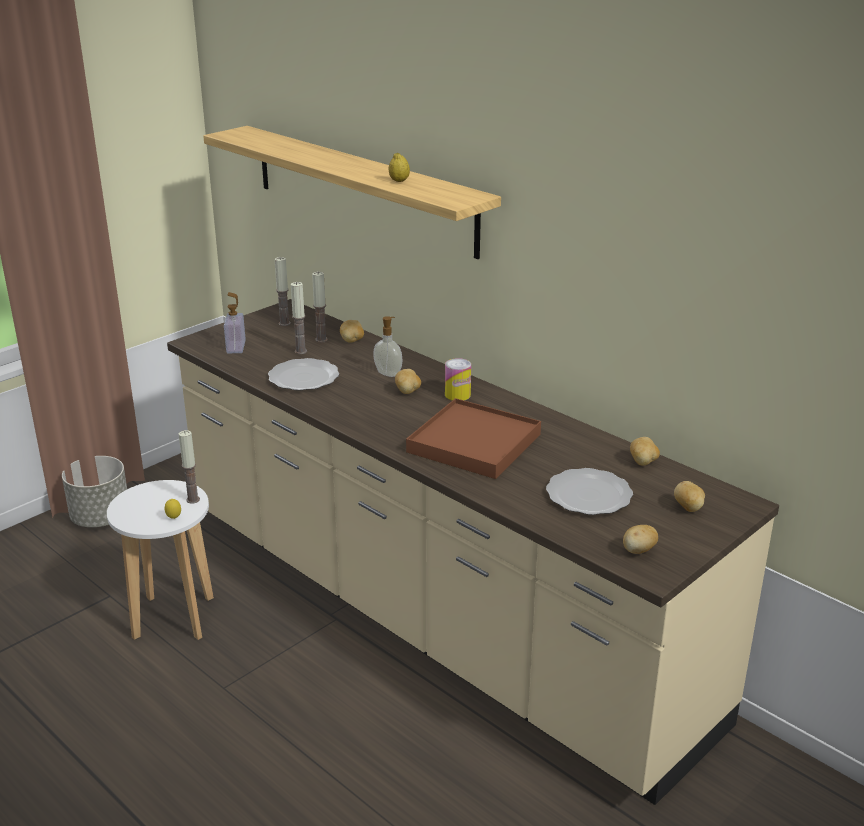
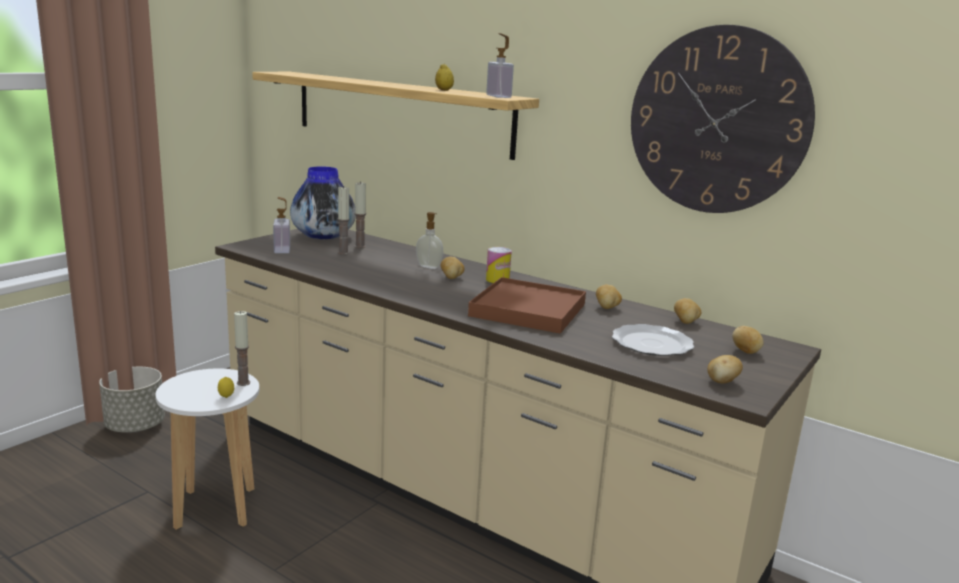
camera: 10 degrees left, 10 degrees down
plate [268,358,339,390] -> none
candle [274,257,291,326] -> vase [290,166,356,239]
potato [340,320,364,343] -> potato moved to [596,284,622,309]
none -> soap dispenser [486,33,514,98]
none -> wall clock [631,25,815,213]

